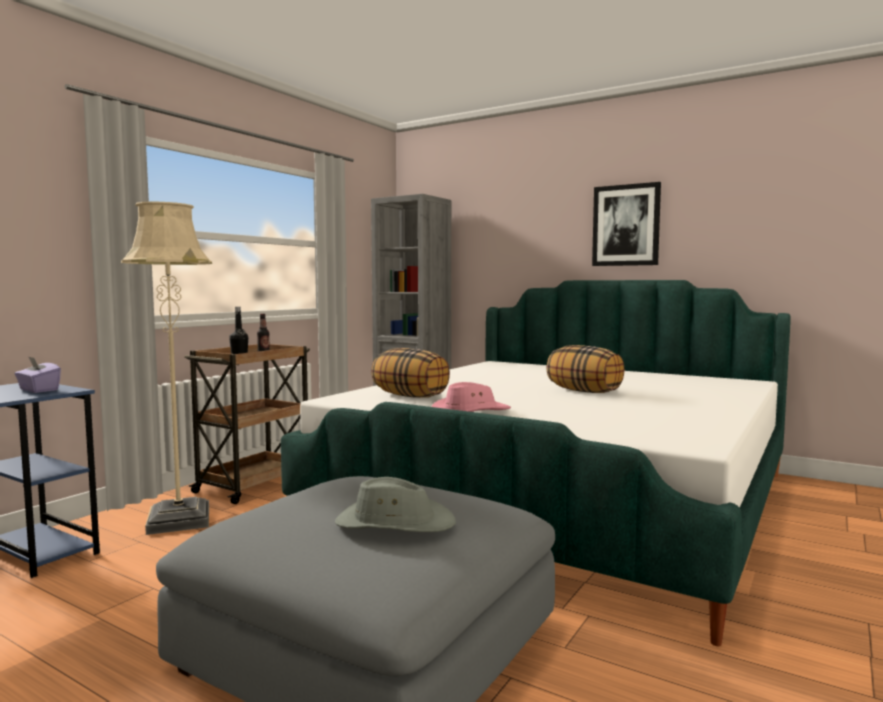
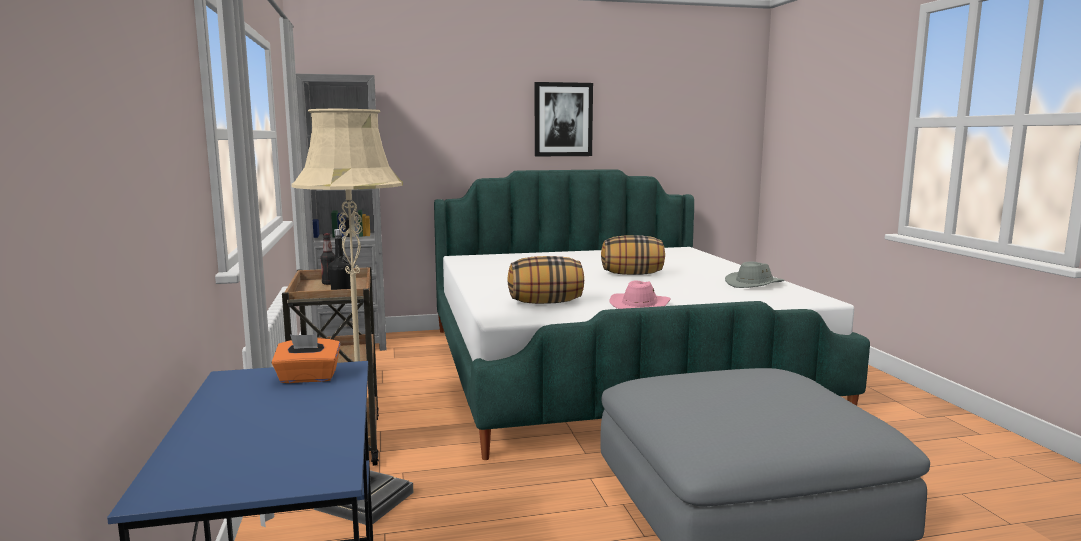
camera: 45 degrees left, 5 degrees up
purple tissue box [14,356,61,393] -> orange tissue box [272,335,340,383]
grey hat [335,477,456,532] -> grey hat moved to [725,262,785,288]

